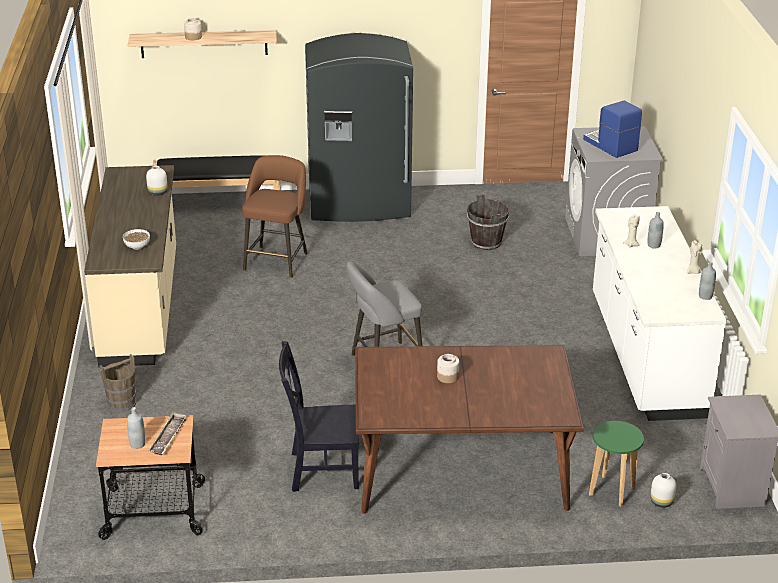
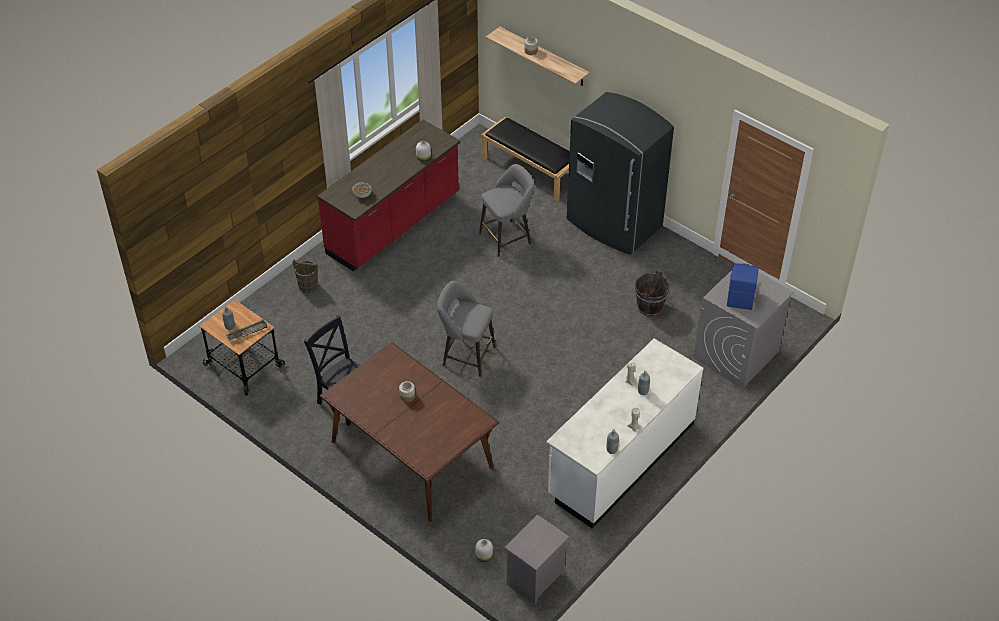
camera: 45 degrees right, 15 degrees up
beige counter [84,165,176,367] -> red counter [317,119,460,271]
brown stool [242,155,308,278] -> grey stool [479,164,535,257]
green stool [589,421,644,507] -> none

